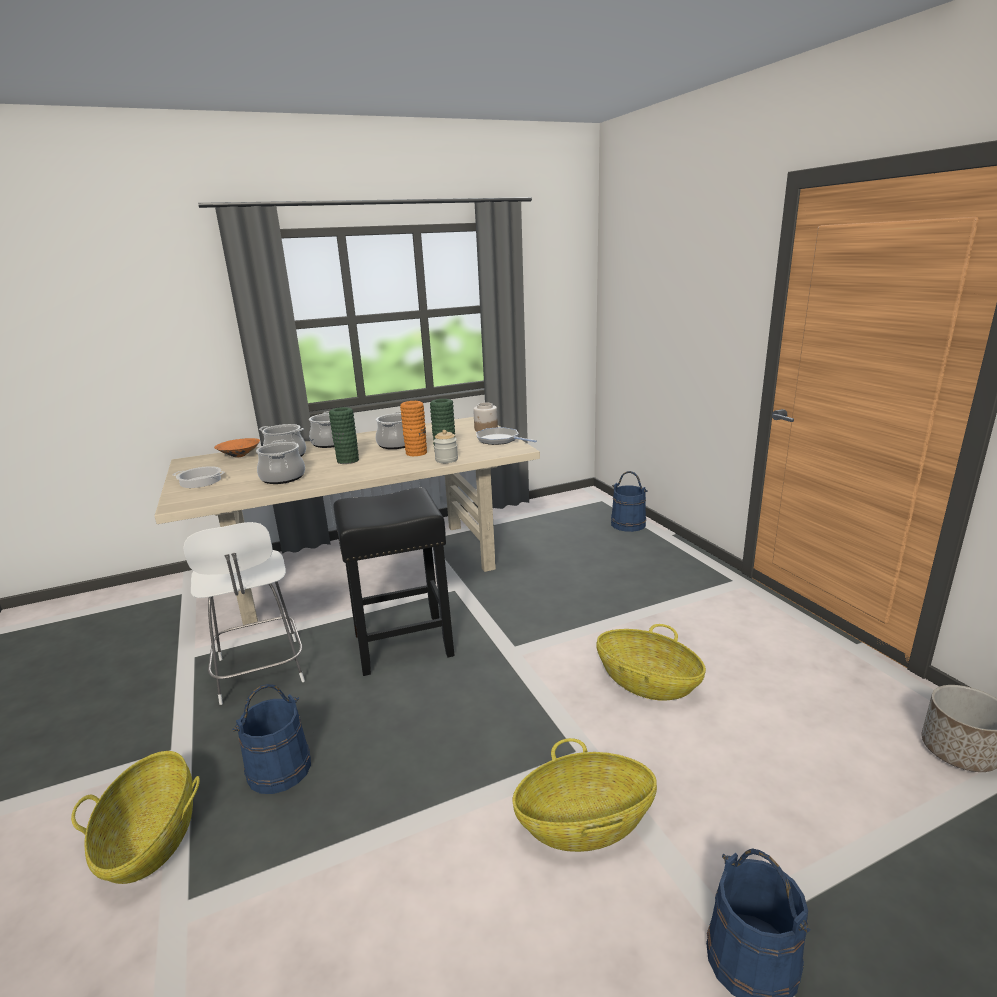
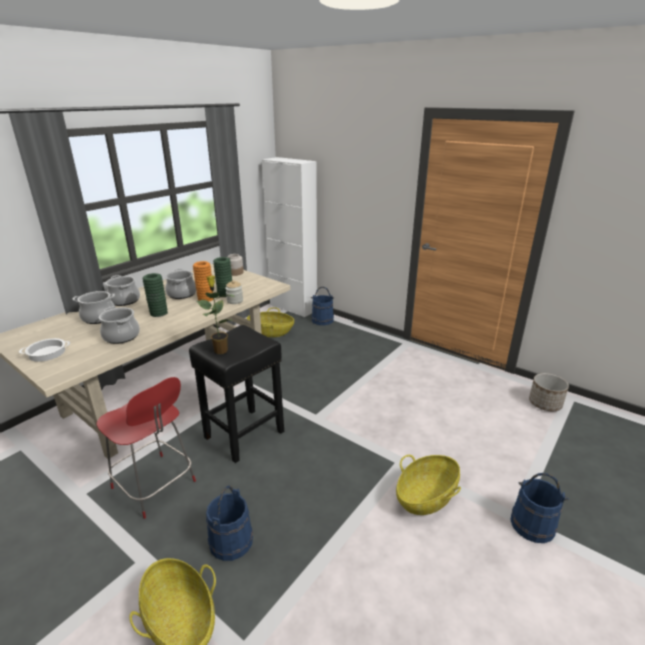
camera: 30 degrees left, 5 degrees up
white stool [183,522,305,705] -> red stool [96,377,196,519]
orange bowl [214,438,260,458] -> none
frying pan [476,427,537,445] -> none
basket [596,624,706,701] -> basket moved to [247,307,294,337]
none -> potted plant [196,275,234,354]
none -> white cabinet [262,157,317,317]

